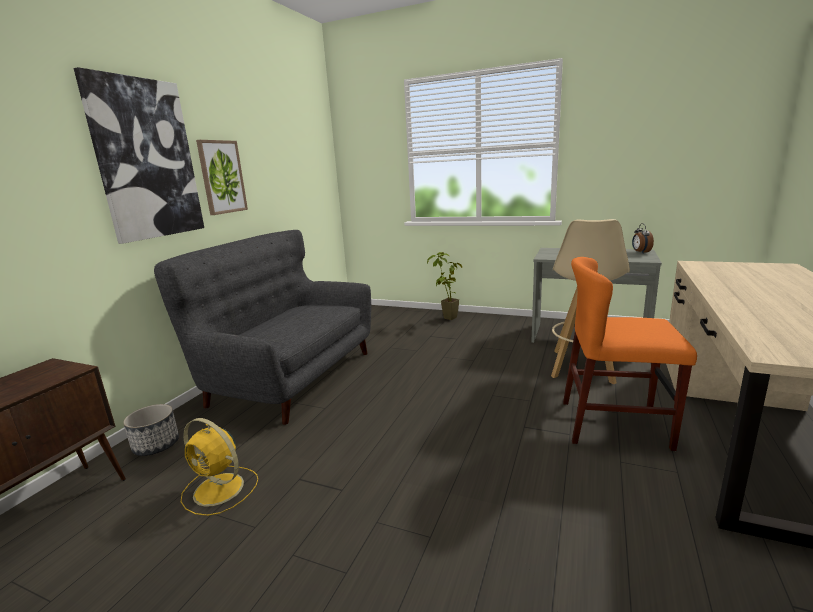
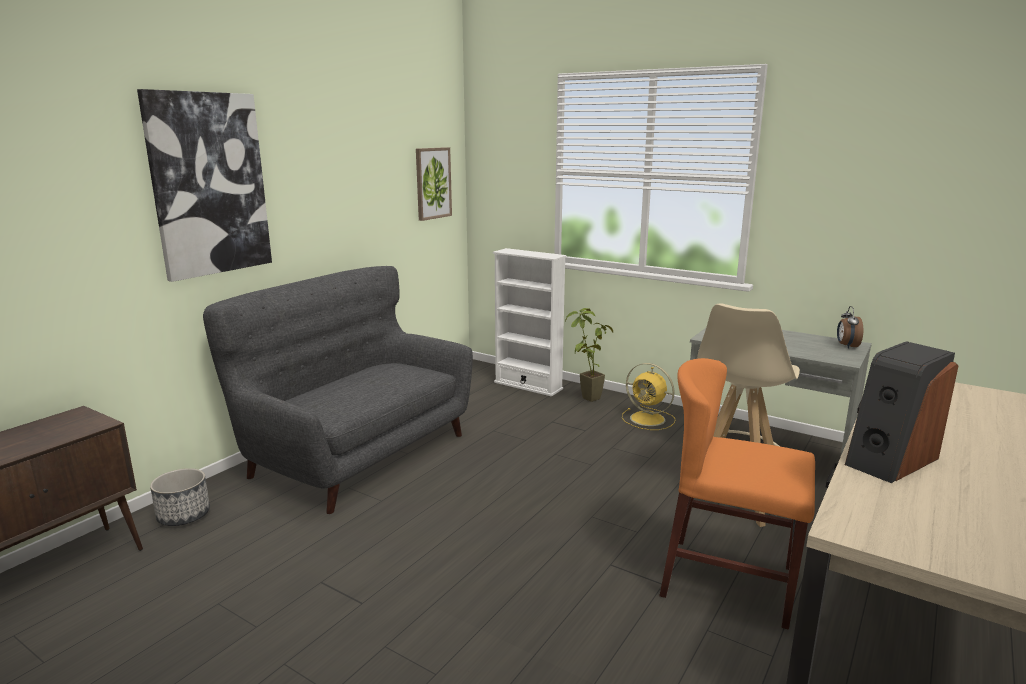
camera: 10 degrees right, 0 degrees up
yellow fan [181,418,258,516] -> yellow fan moved to [622,363,676,430]
picture [196,140,248,215] -> picture moved to [416,147,452,221]
none -> white bookcase [493,248,567,397]
none -> speaker [845,341,958,483]

